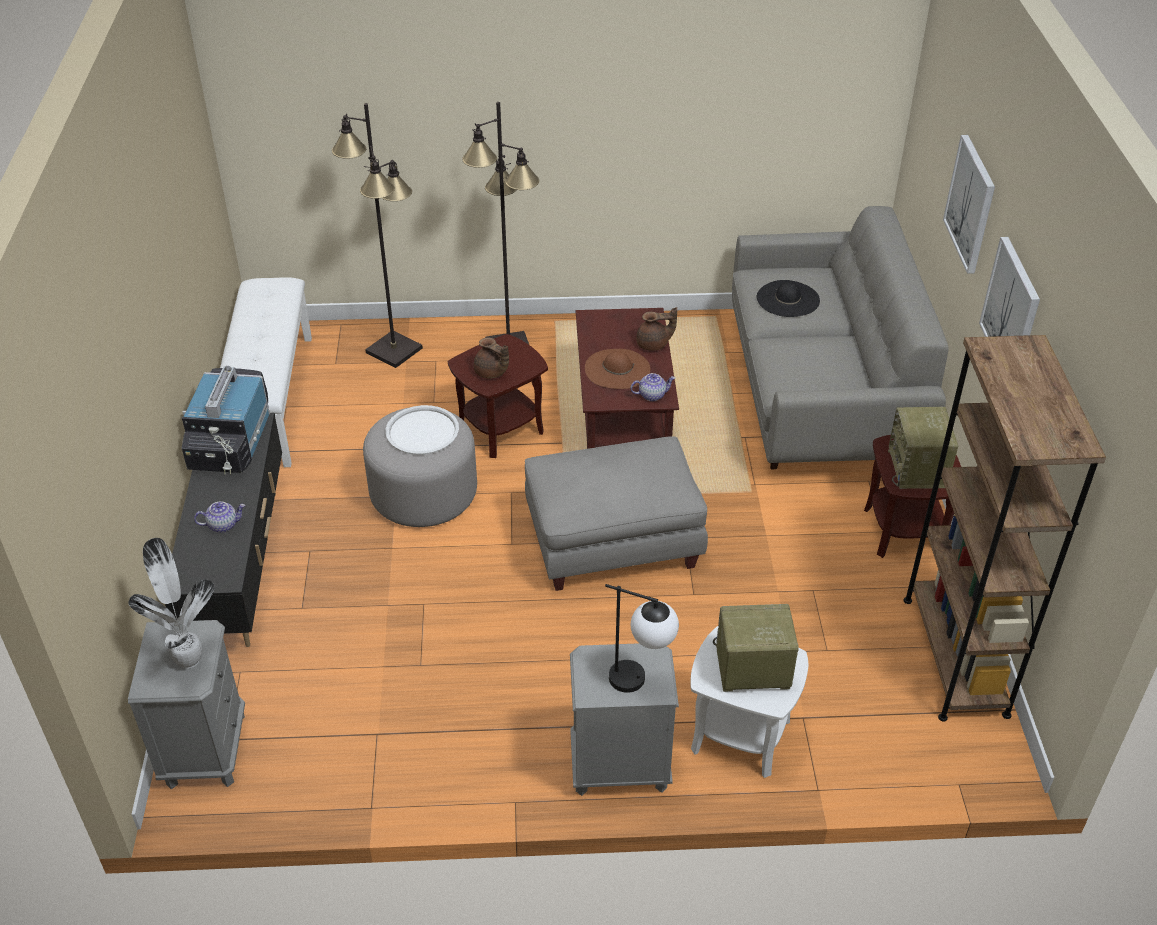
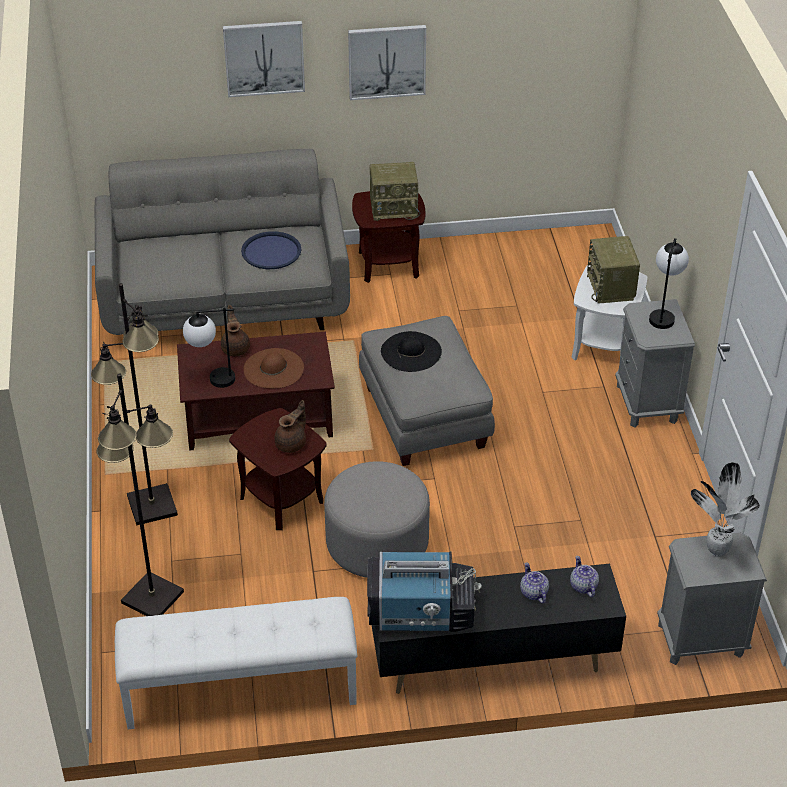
camera: 95 degrees left, 0 degrees up
white tray [386,405,459,455] -> none
teapot [630,373,675,401] -> teapot moved to [570,556,599,597]
black hat [757,280,820,317] -> black hat moved to [381,331,442,372]
brown bookcase [903,335,1106,722] -> none
none -> table lamp [183,308,235,388]
none -> blue tray [241,231,302,269]

